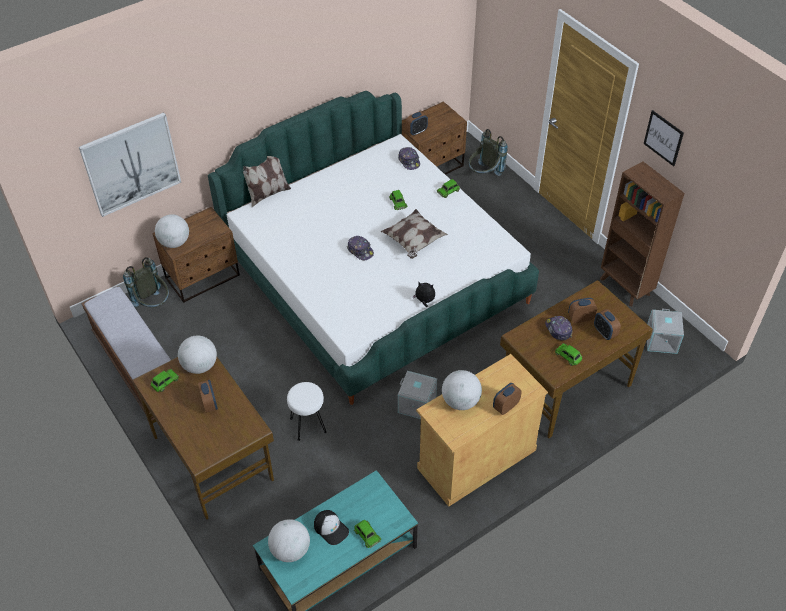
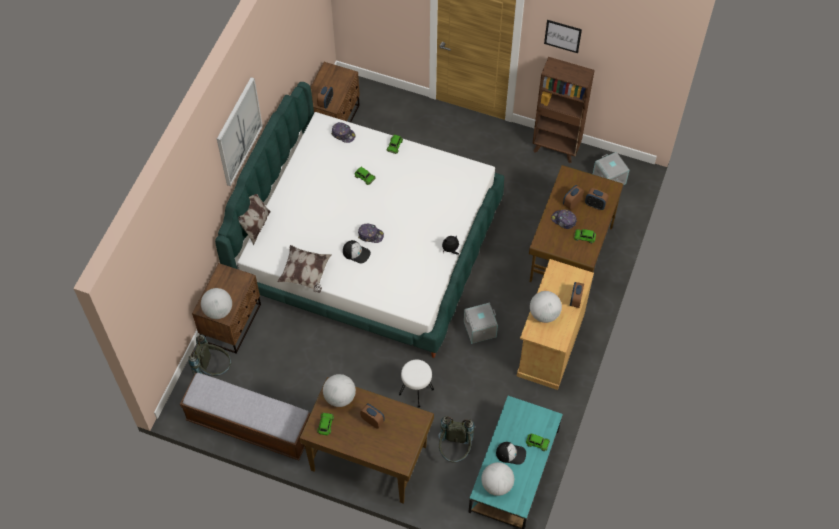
camera: 35 degrees left, 10 degrees up
picture [79,112,181,217] -> picture moved to [217,77,263,186]
pillow [381,209,448,259] -> pillow moved to [277,245,332,293]
grey backpack [469,129,508,176] -> grey backpack moved to [438,416,475,463]
none -> cap [343,240,371,263]

